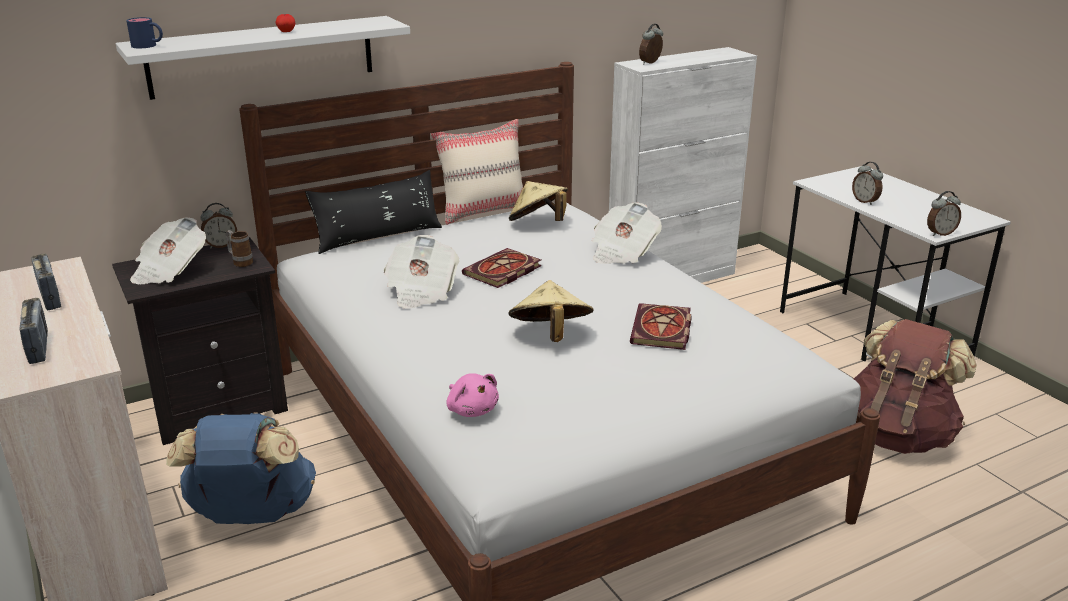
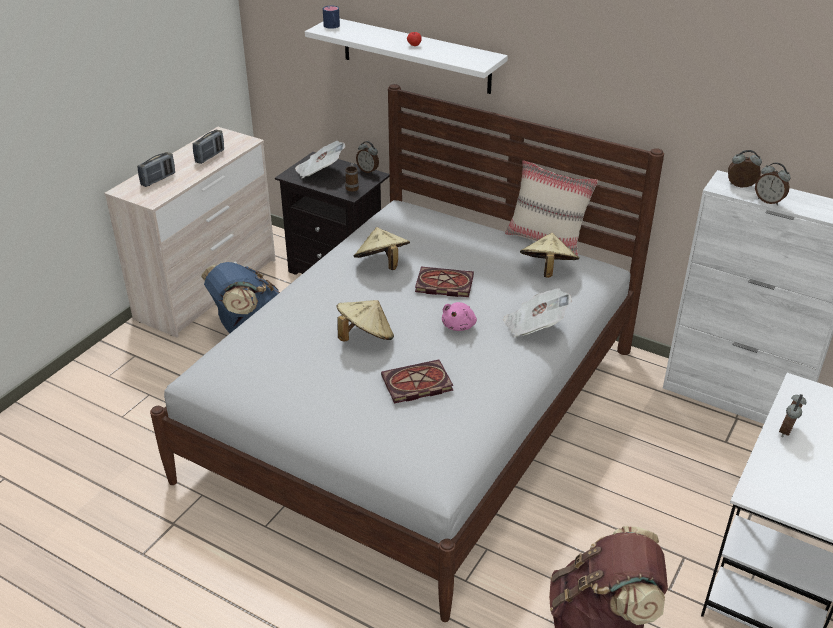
camera: 60 degrees right, 10 degrees up
black pillow [305,170,442,254] -> none
newspaper [384,235,459,309] -> beige hat [354,227,410,270]
pink plush toy [447,373,499,417] -> pink plush toy moved to [442,302,477,331]
alarm clock [927,191,961,236] -> alarm clock moved to [755,162,790,206]

